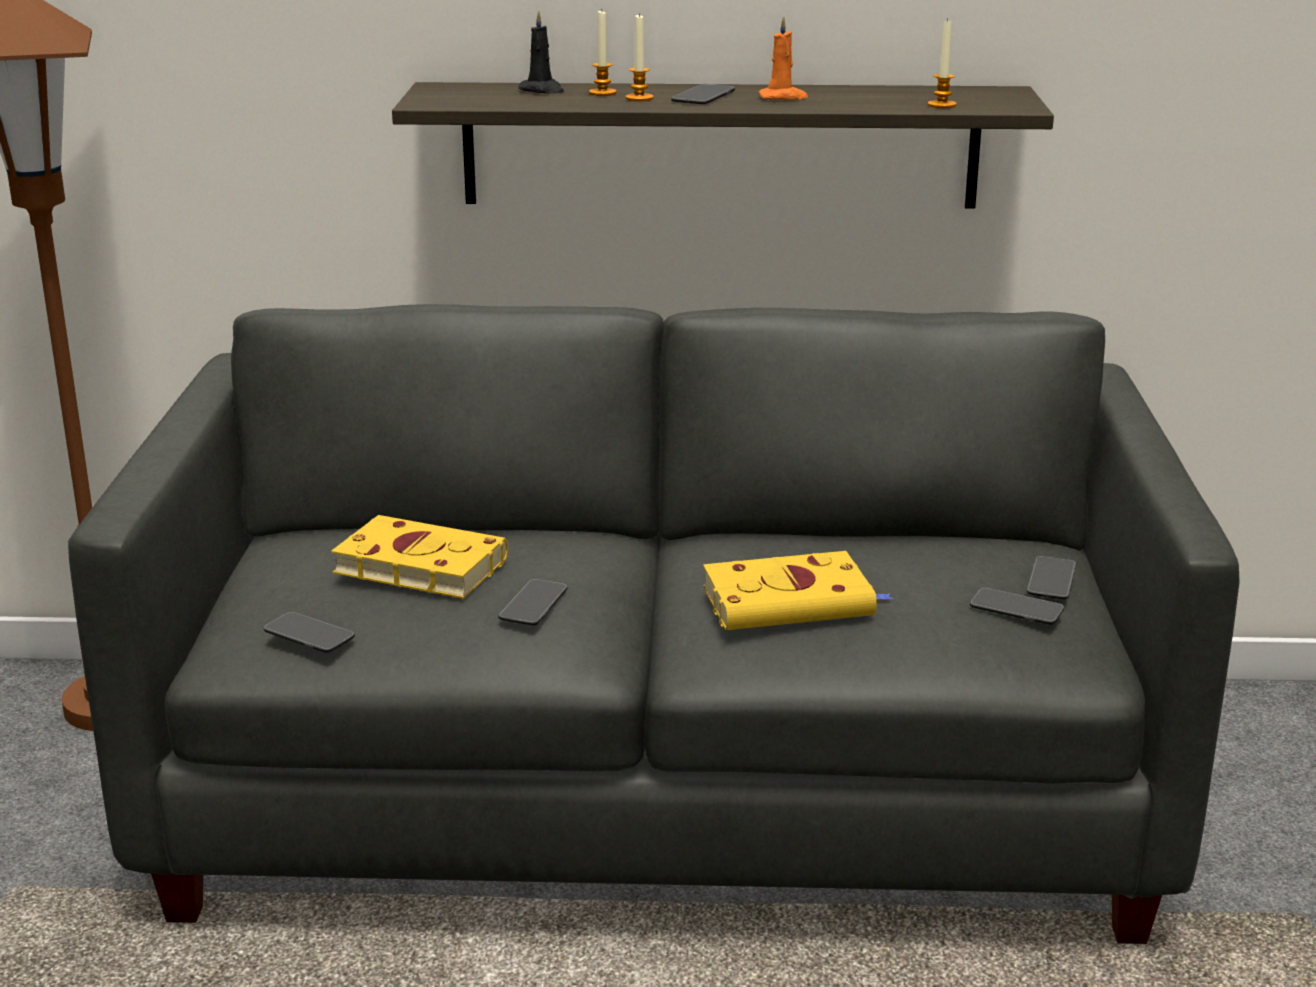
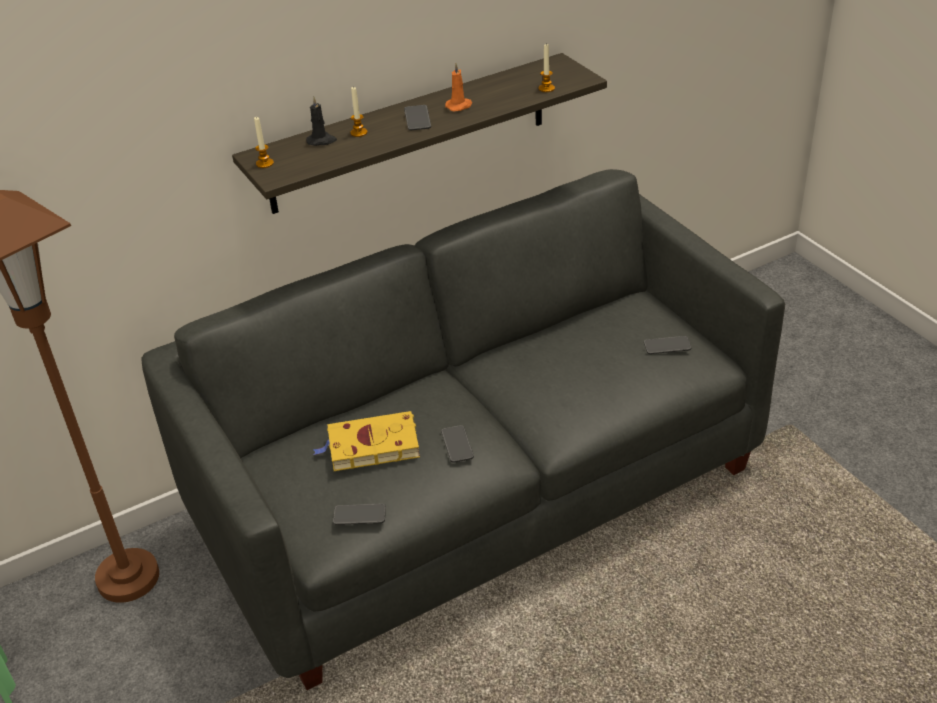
camera: 30 degrees left, 15 degrees up
candle [626,13,653,101] -> candle moved to [254,117,274,168]
yellow book [703,551,893,630] -> none
phone [1027,556,1076,599] -> none

